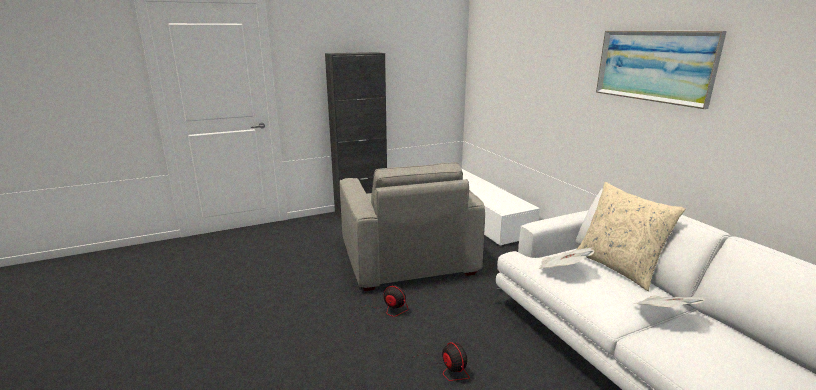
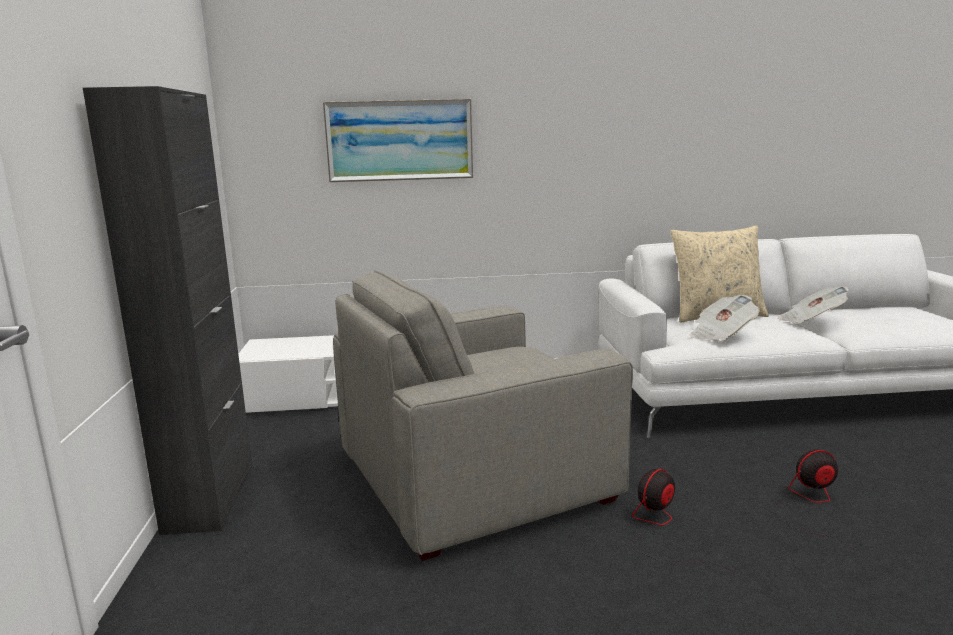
camera: 70 degrees left, 5 degrees down
grey armchair [340,162,485,291] -> grey armchair turned 150 degrees clockwise [333,270,633,561]
picture [596,31,727,109] -> picture moved to [323,99,473,182]

